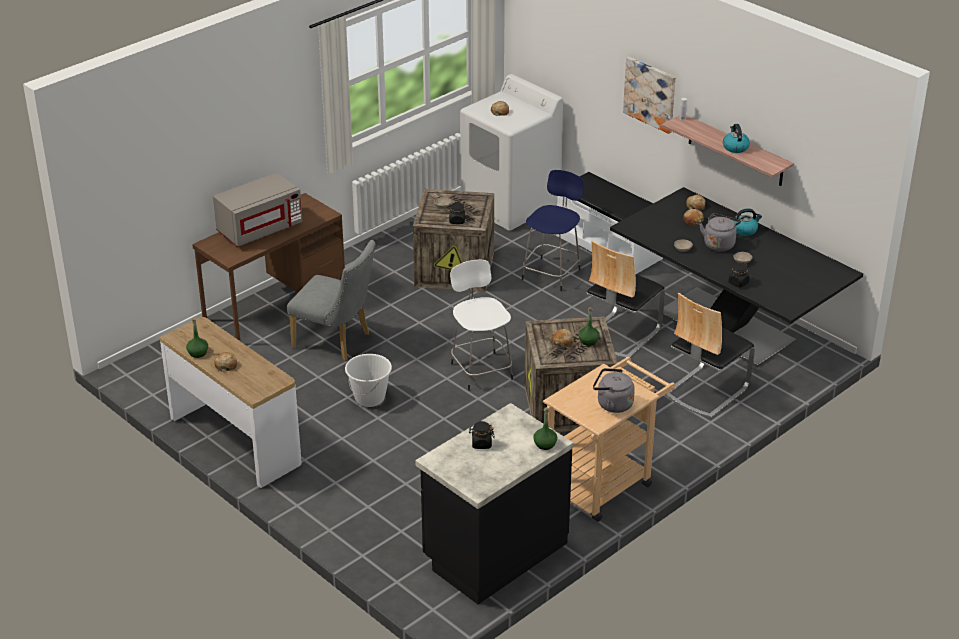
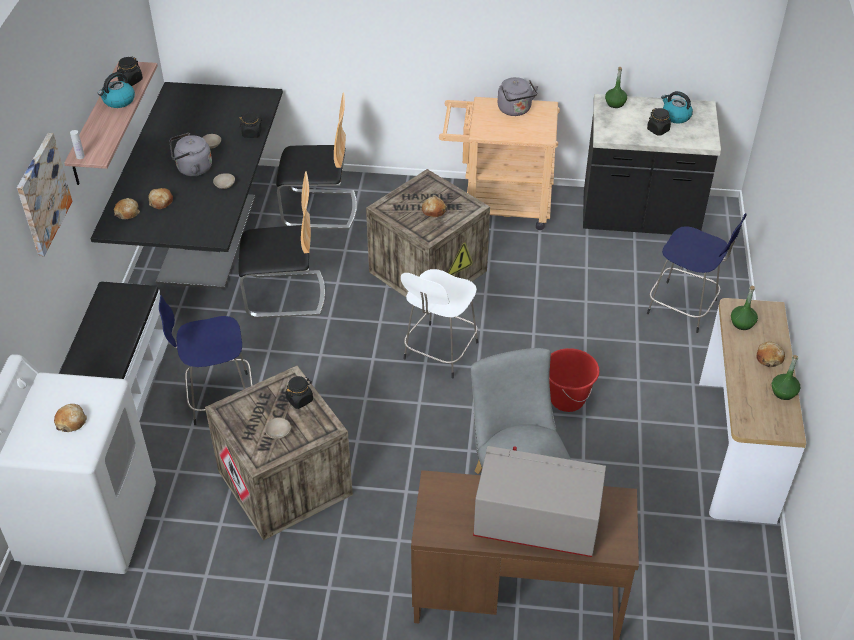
camera: 130 degrees left, 10 degrees up
white bucket [345,354,392,407] -> red bucket [549,348,600,412]
green bottle [578,307,600,346] -> green bottle moved to [731,286,758,330]
kettle [733,208,762,236] -> kettle moved to [661,91,693,124]
none -> black jar [117,56,143,86]
none -> blue stool [647,213,747,333]

